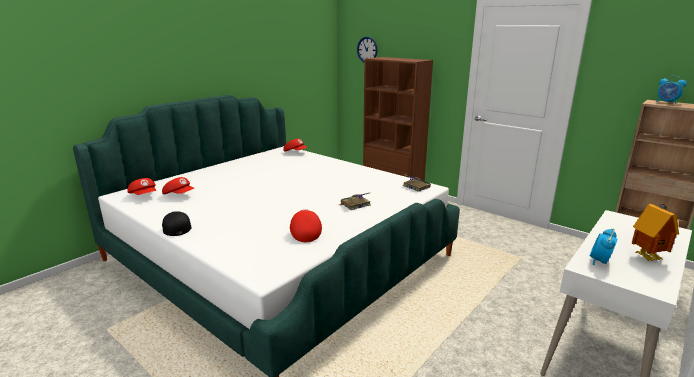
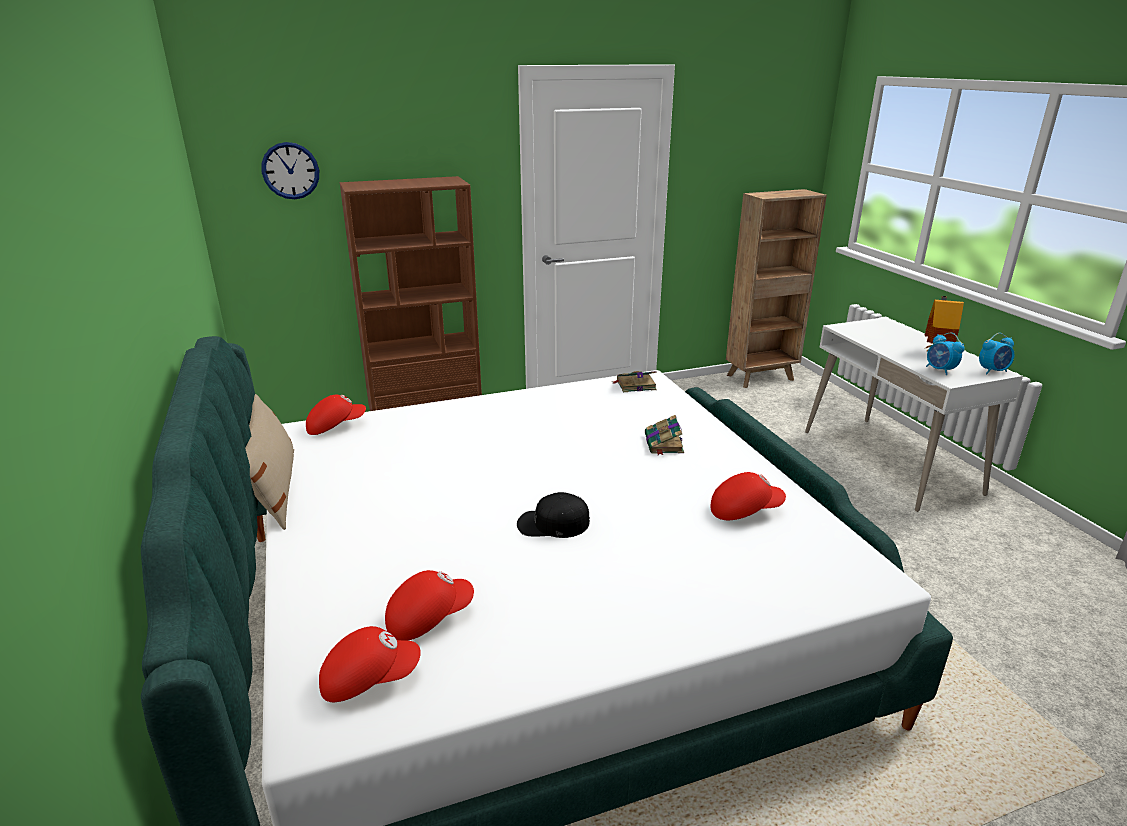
camera: 60 degrees left, 5 degrees up
black cap [162,211,191,236] -> black cap moved to [517,492,590,538]
red cap [290,209,322,242] -> red cap turned 150 degrees clockwise [710,472,786,520]
alarm clock [656,75,686,104] -> alarm clock moved to [979,333,1014,374]
none -> beige pillow [245,394,294,530]

